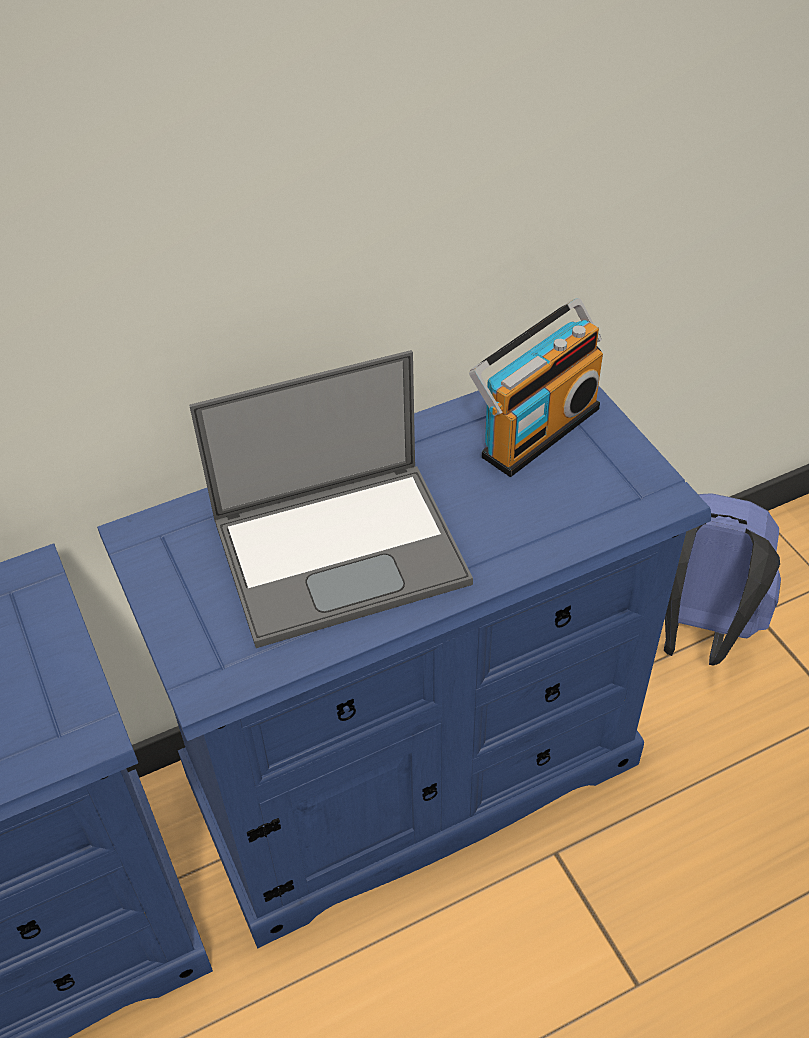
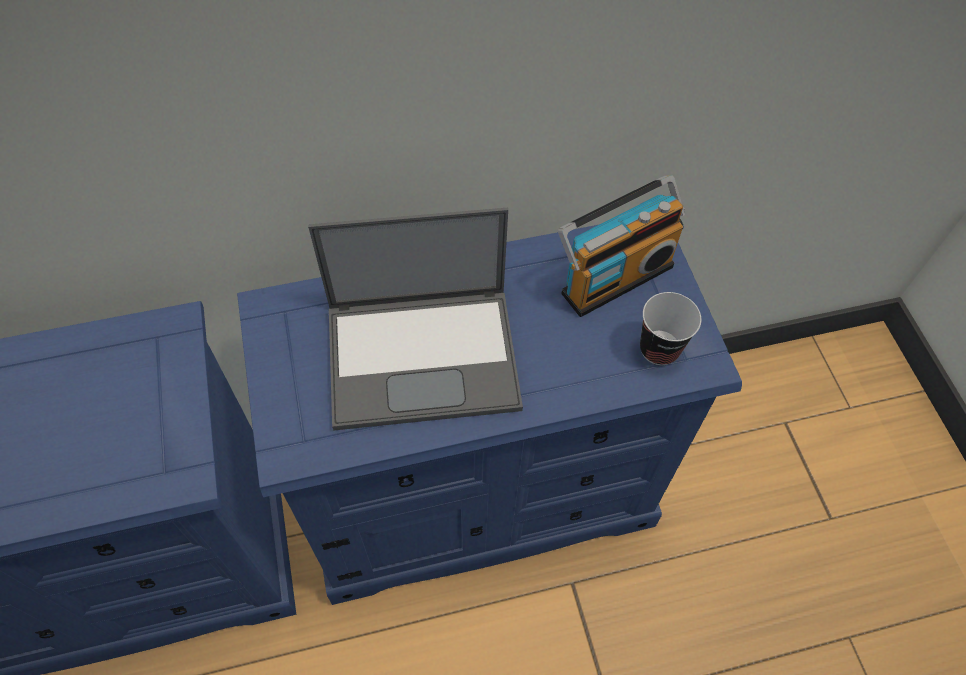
camera: 10 degrees right, 10 degrees up
blue backpack [664,493,781,665] -> none
none -> cup [640,292,701,366]

